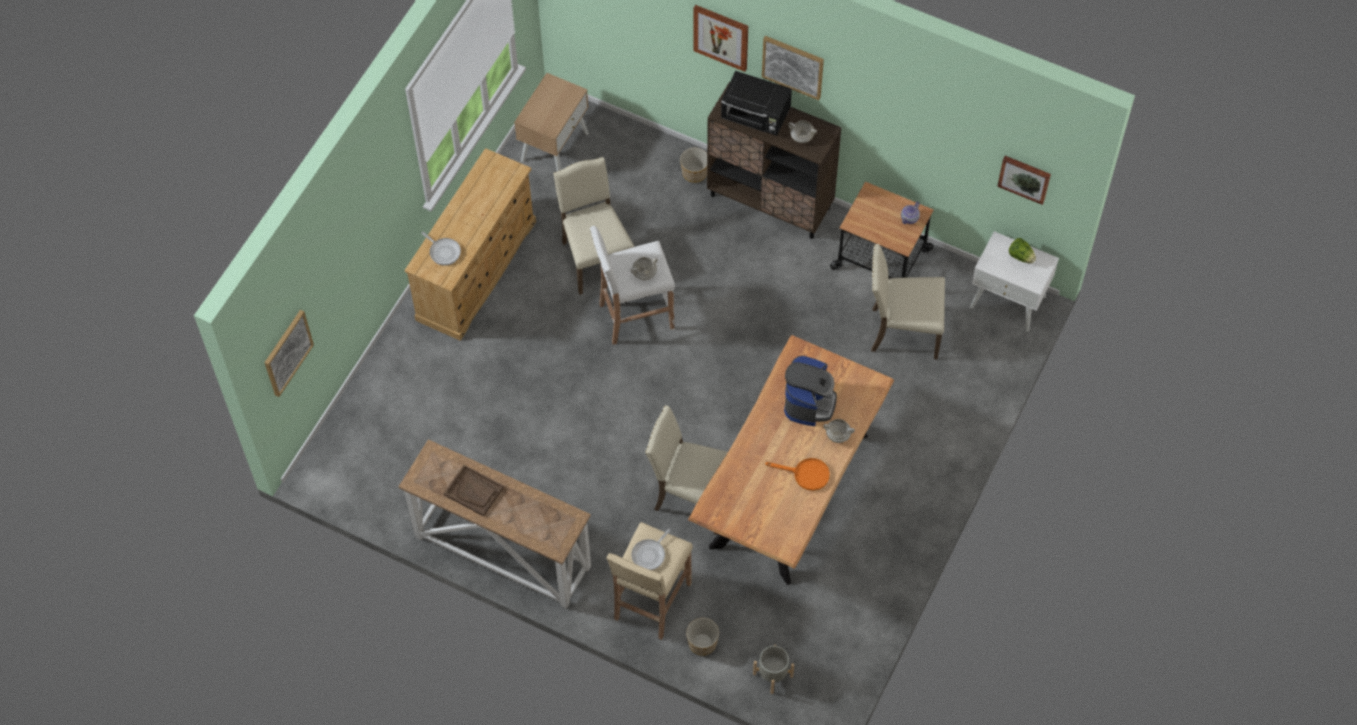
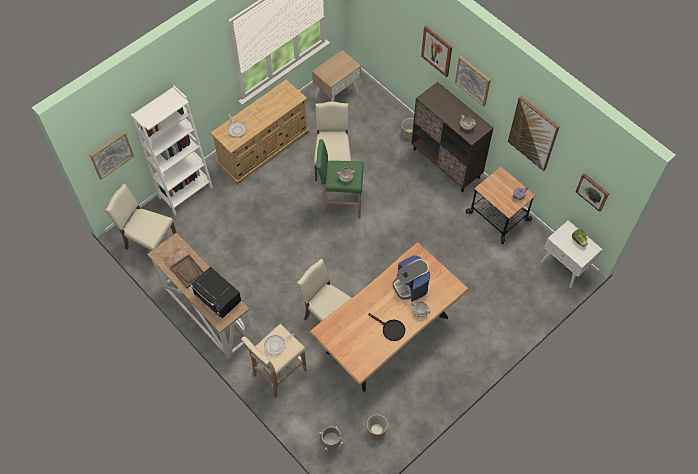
camera: 20 degrees right, 0 degrees up
white stool [590,226,675,345] -> green stool [316,139,364,218]
planter [686,618,719,656] -> planter moved to [367,414,388,438]
black microwave [721,71,792,136] -> black microwave moved to [190,267,241,318]
orange frying pan [765,458,830,491] -> black frying pan [369,313,405,341]
coffee machine [784,356,837,426] -> coffee machine turned 120 degrees clockwise [392,255,430,301]
beige chair [871,244,945,359] -> beige chair moved to [105,184,176,251]
none -> white bookcase [131,85,213,215]
none -> picture [508,96,559,171]

